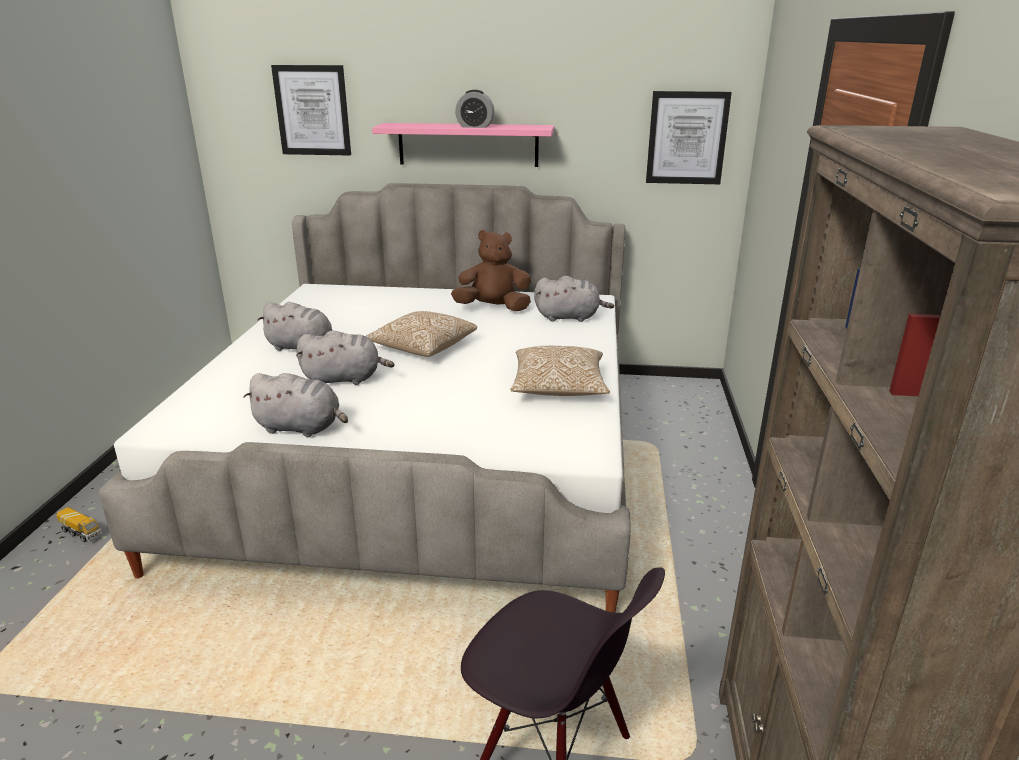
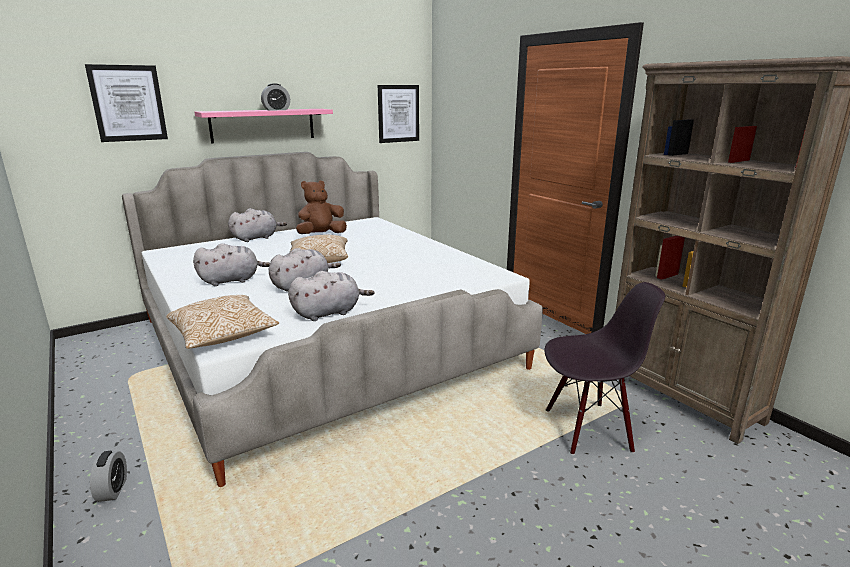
camera: 40 degrees left, 5 degrees down
toy truck [56,507,103,542] -> alarm clock [90,451,127,502]
pillow [510,346,610,396] -> pillow moved to [166,295,279,349]
grey plush toy [534,276,614,322] -> grey plush toy moved to [228,208,287,242]

